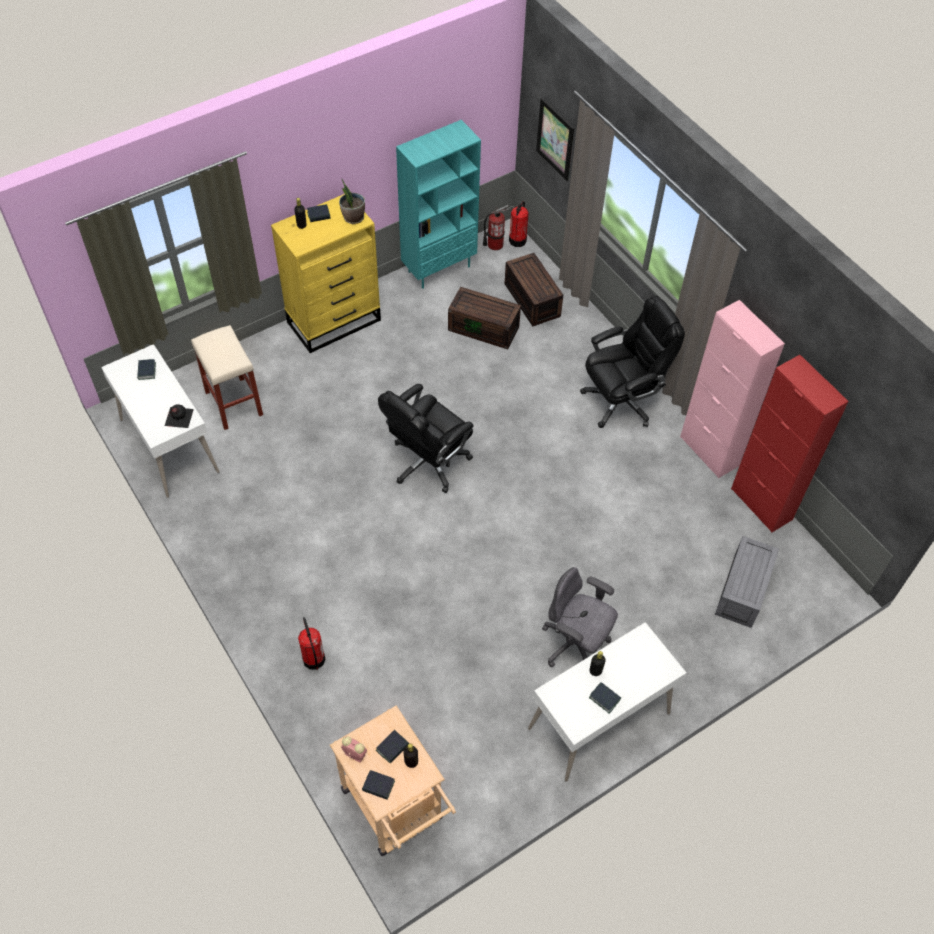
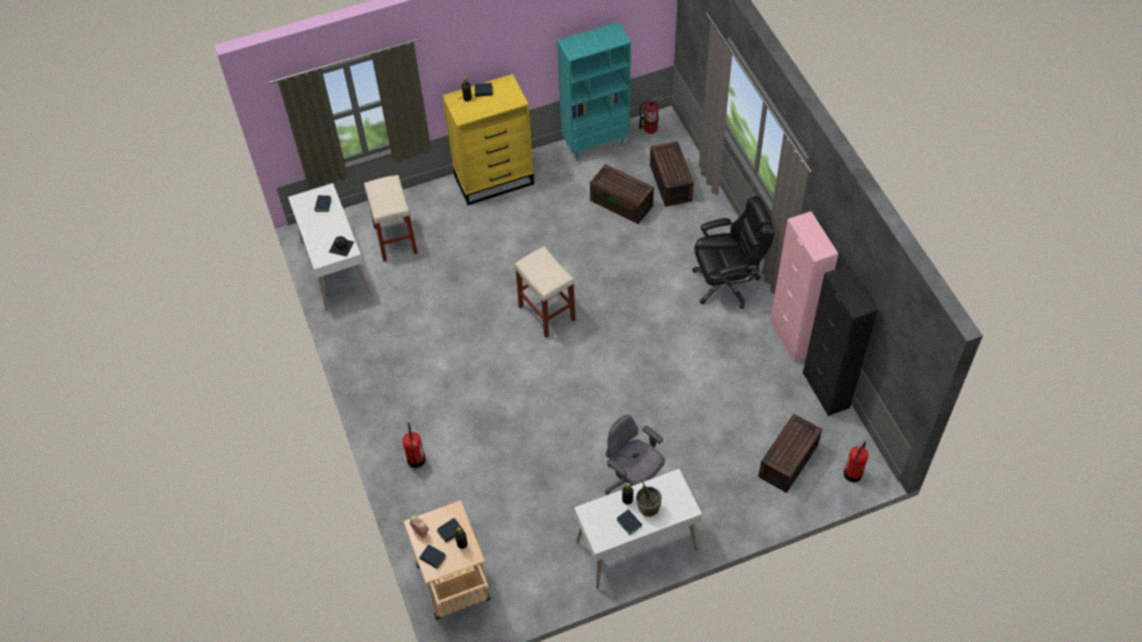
camera: 15 degrees right, 0 degrees up
potted plant [339,178,365,224] -> potted plant moved to [636,478,662,517]
black office chair [378,384,474,493] -> beige stool [514,246,576,338]
fire extinguisher [509,202,528,247] -> fire extinguisher moved to [843,442,869,483]
picture [536,98,574,181] -> none
grey storage box [715,536,779,628] -> brown storage box [758,414,822,493]
red cabinet [731,355,849,533] -> black cabinet [803,265,878,416]

